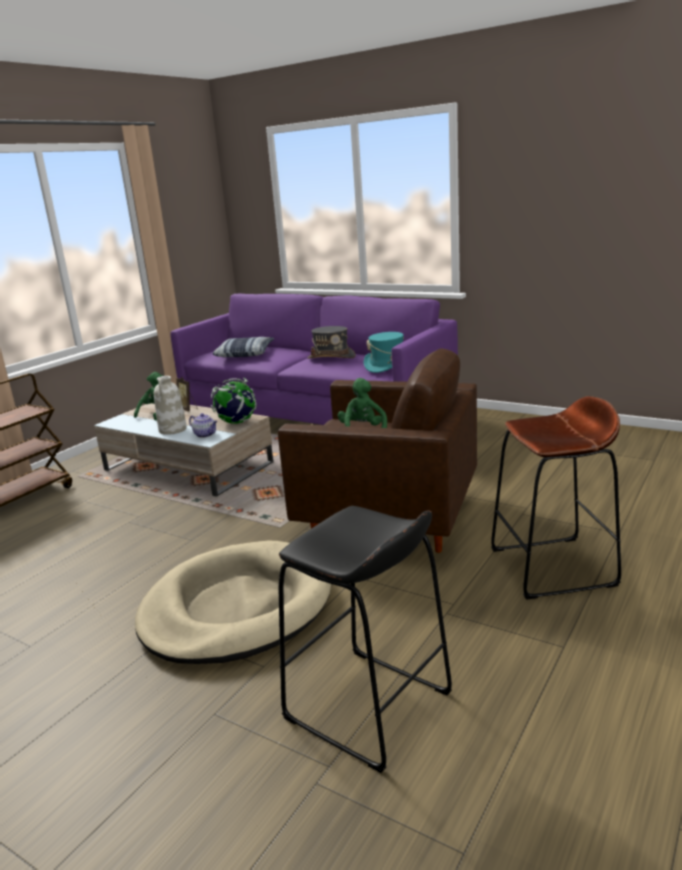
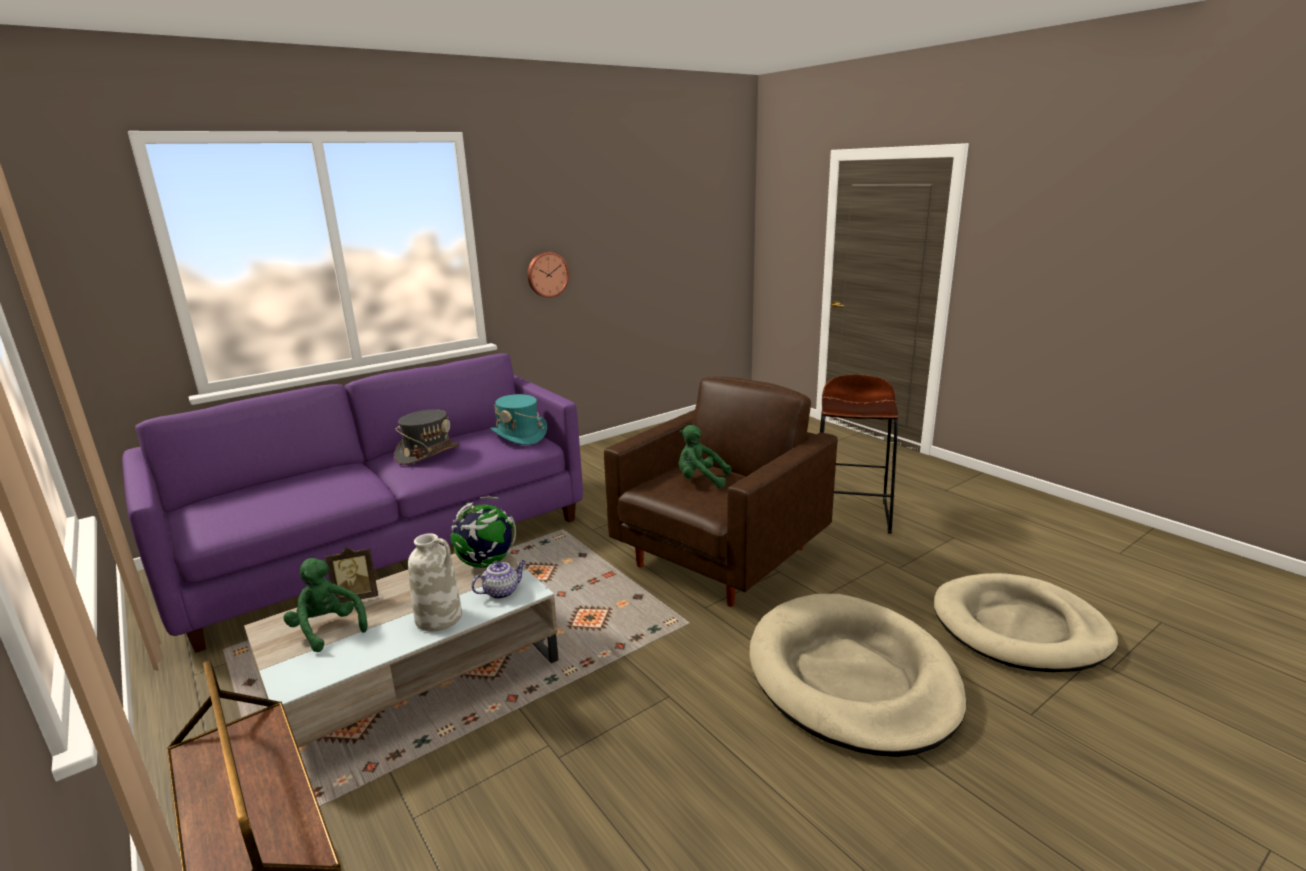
camera: 70 degrees left, 0 degrees up
pillow [213,337,274,357] -> none
black stool [279,506,452,773] -> beige dog bed [934,573,1118,672]
none -> wall clock [527,252,569,298]

